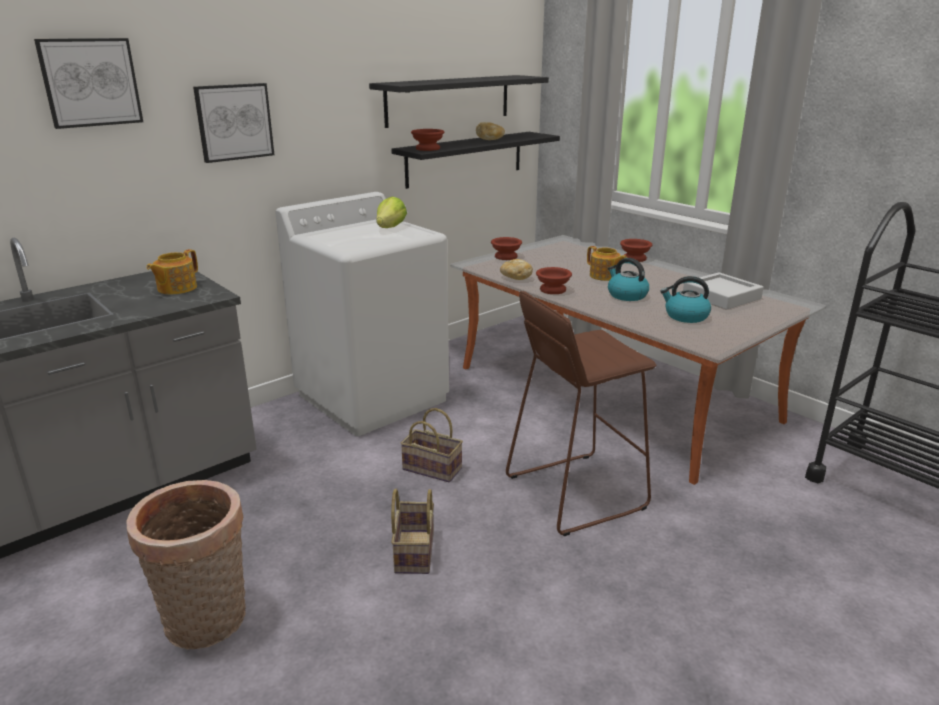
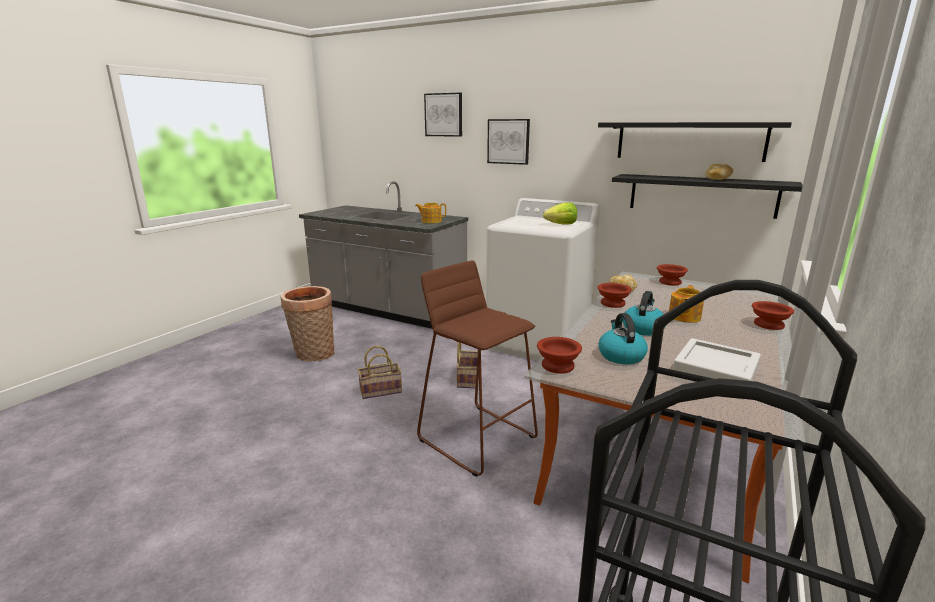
camera: 70 degrees right, 5 degrees down
brown bowl [411,129,444,151] -> brown bowl moved to [537,337,582,373]

